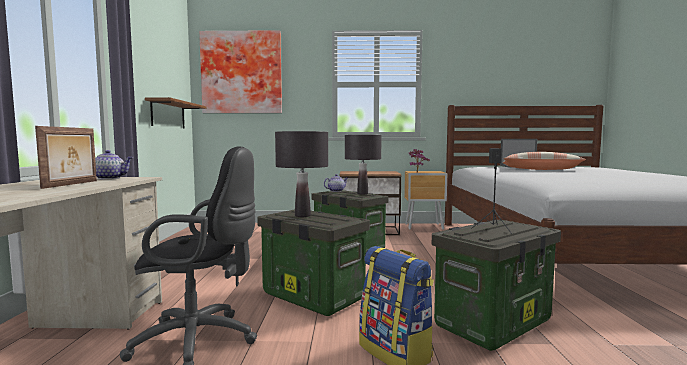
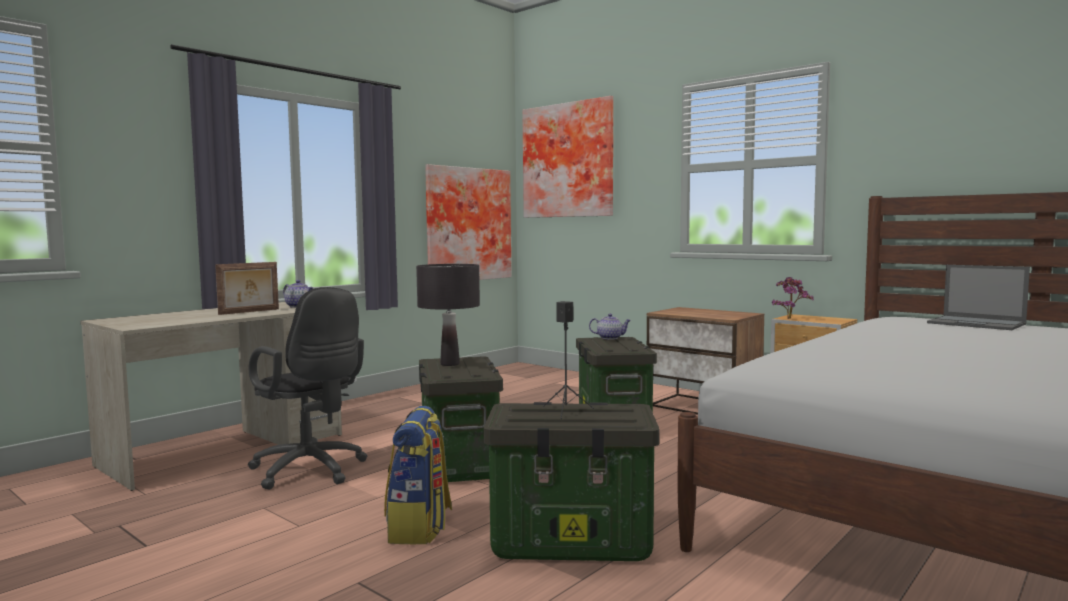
camera: 40 degrees right, 0 degrees up
brown shelf [145,97,207,129] -> picture [425,164,511,280]
black table lamp [345,135,382,194] -> none
pillow [502,152,586,170] -> none

